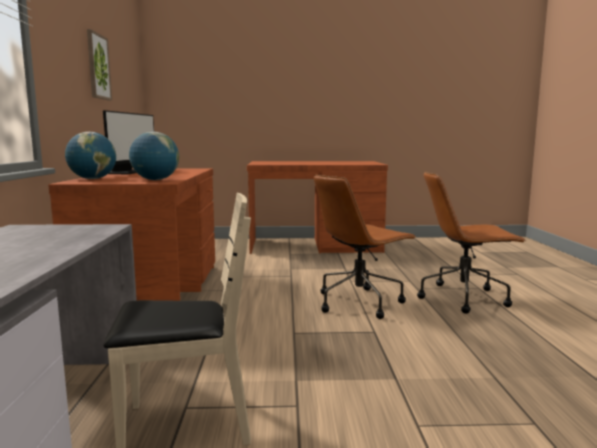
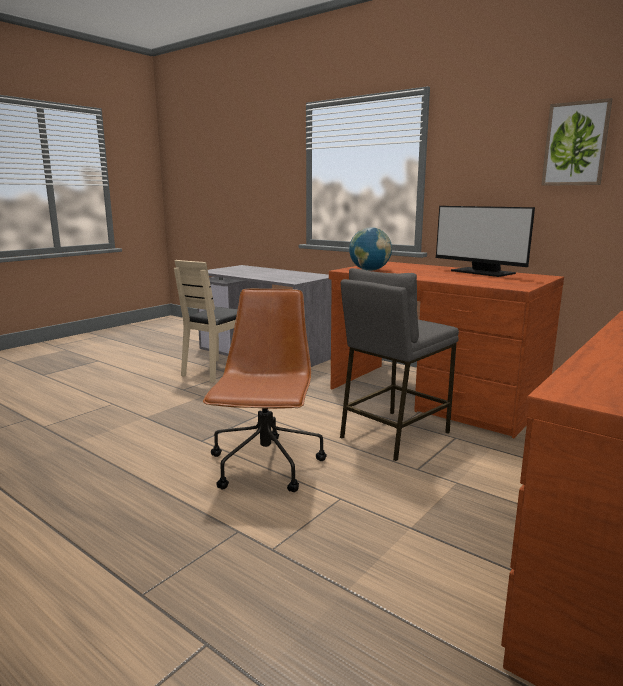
camera: 130 degrees right, 5 degrees up
globe [65,132,116,179] -> none
brown office chair [417,172,526,314] -> none
none -> grey stool [340,268,459,461]

